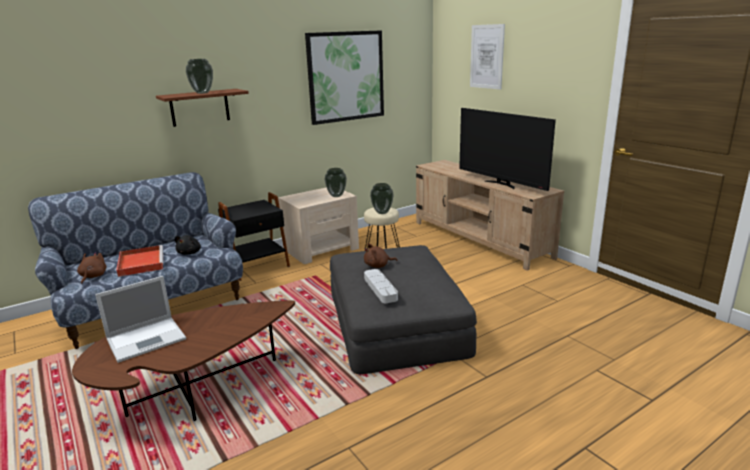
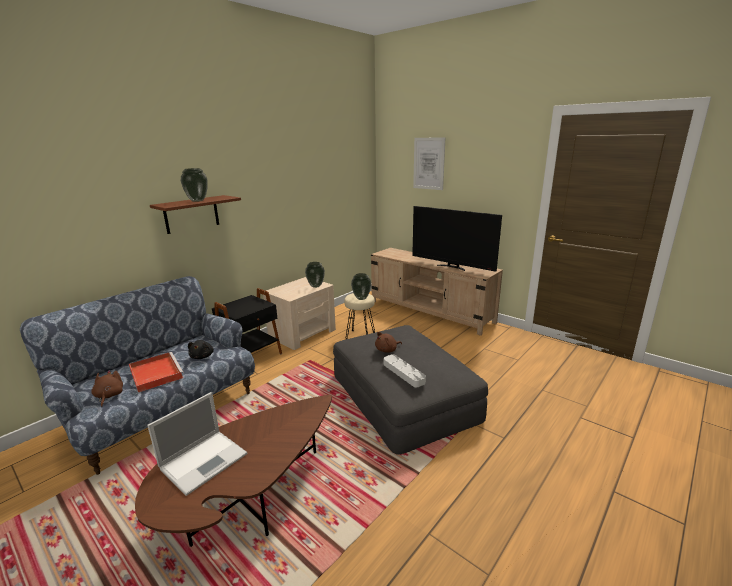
camera: 15 degrees left, 0 degrees up
picture [305,30,384,125] -> none

